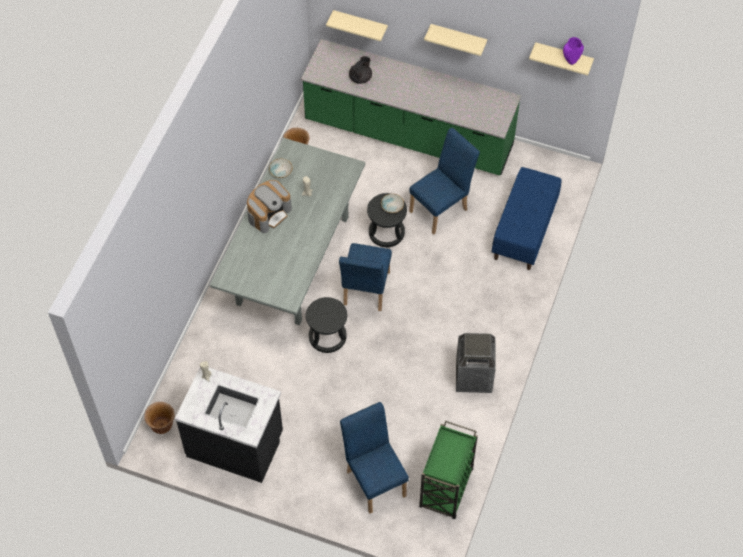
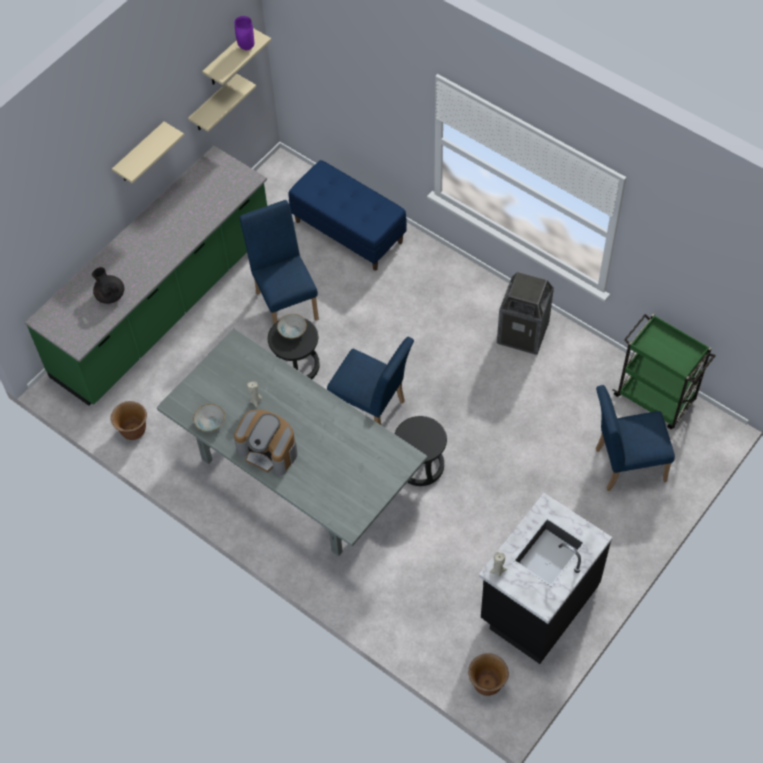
camera: 70 degrees left, 0 degrees up
coffee machine [247,180,292,233] -> coffee machine turned 150 degrees clockwise [234,410,297,475]
beige shelf [326,10,388,41] -> beige shelf moved to [188,74,256,132]

